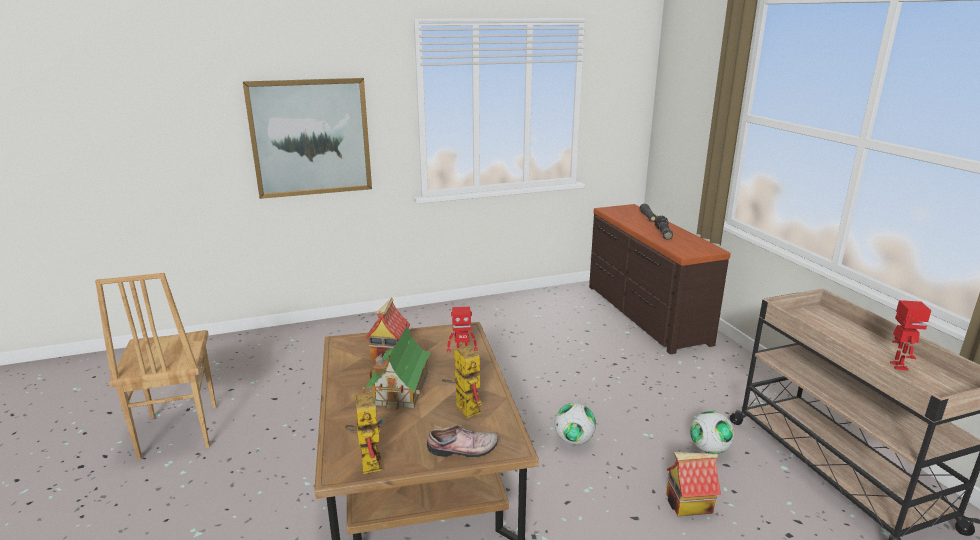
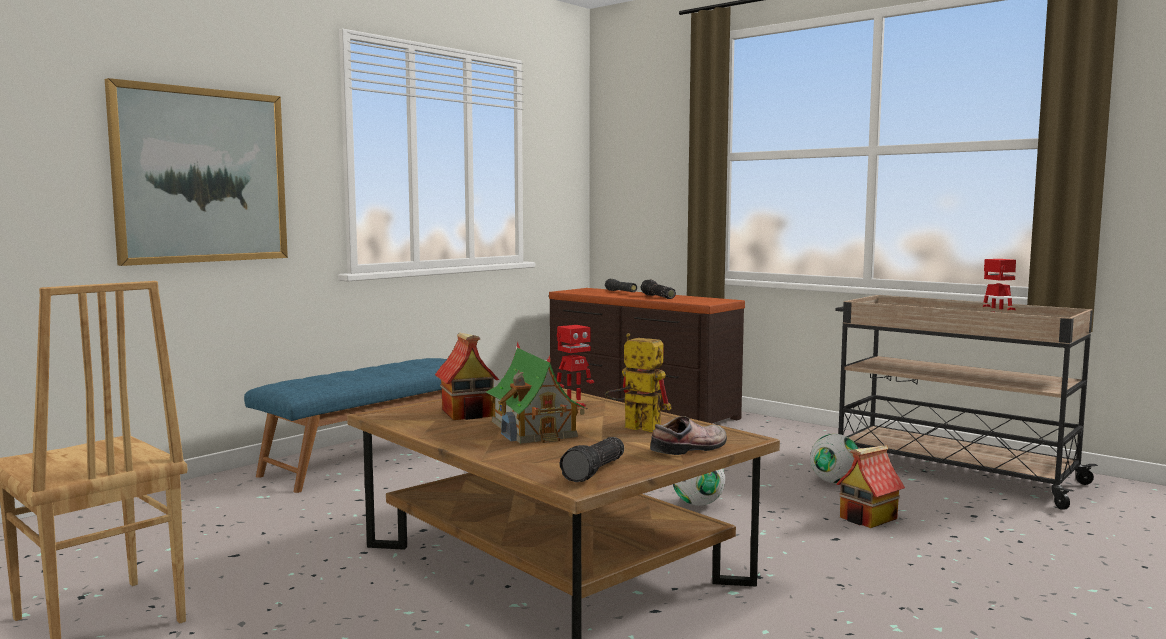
camera: 30 degrees left, 15 degrees down
toy robot [345,386,383,474] -> flashlight [559,437,624,482]
none -> blue bench [244,358,447,493]

